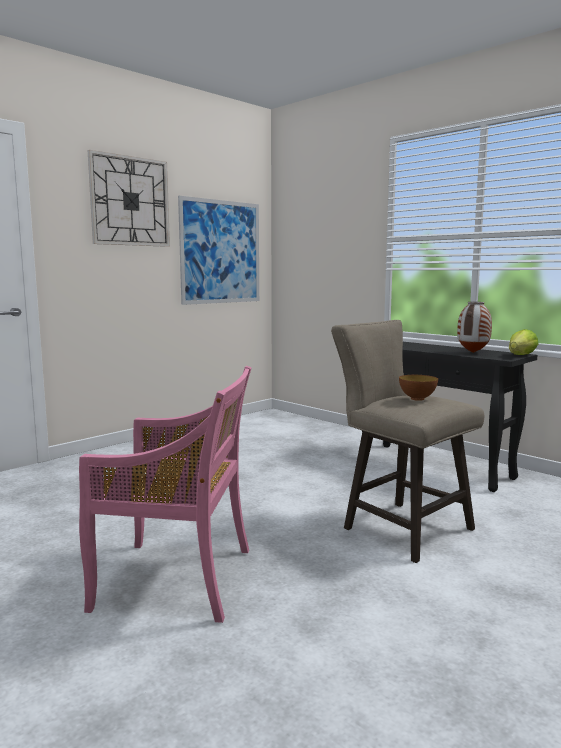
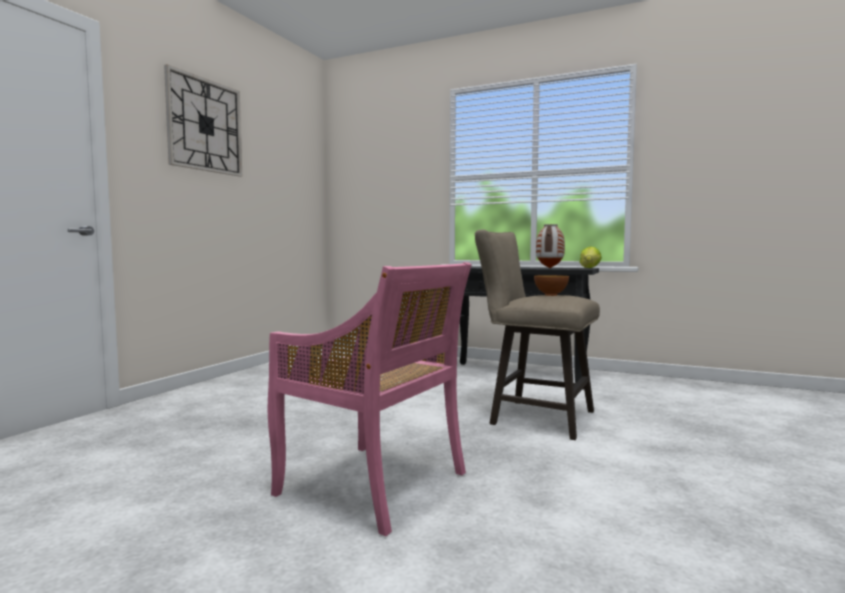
camera: 20 degrees left, 5 degrees down
pink chair [79,366,252,623] -> pink chair turned 45 degrees clockwise [267,262,472,536]
picture [178,196,259,305] -> none

